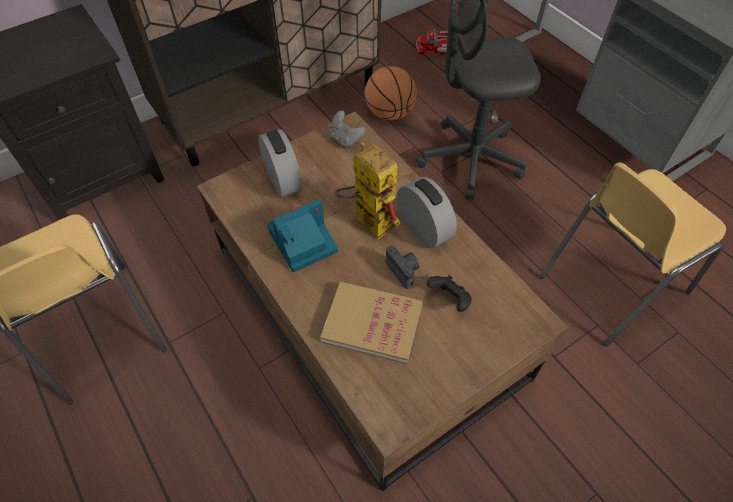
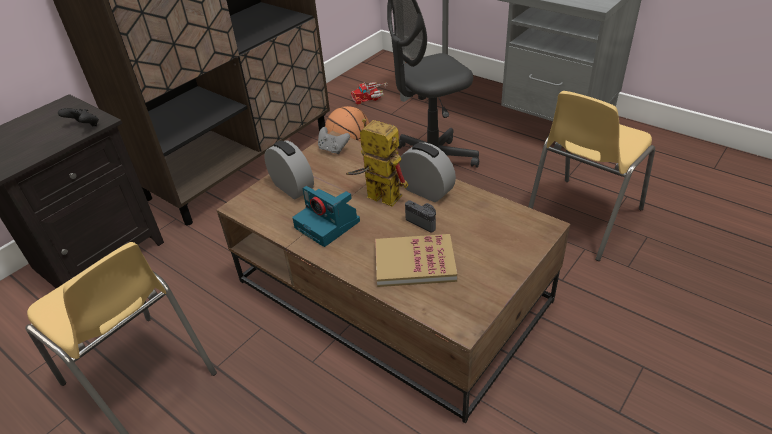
camera: 15 degrees left, 15 degrees down
camera [268,200,338,272] -> camera turned 90 degrees counterclockwise [292,186,360,247]
black game controller [427,275,472,312] -> black game controller moved to [58,108,99,126]

